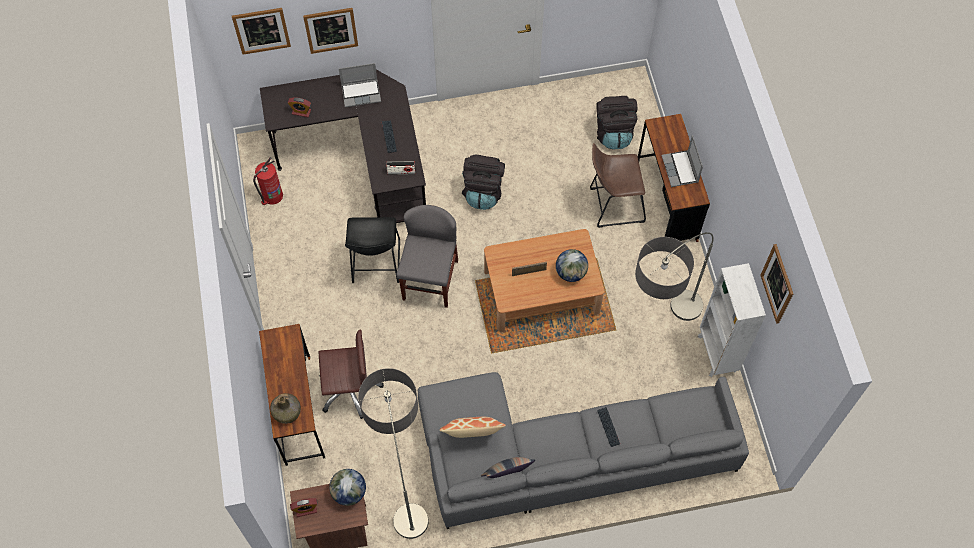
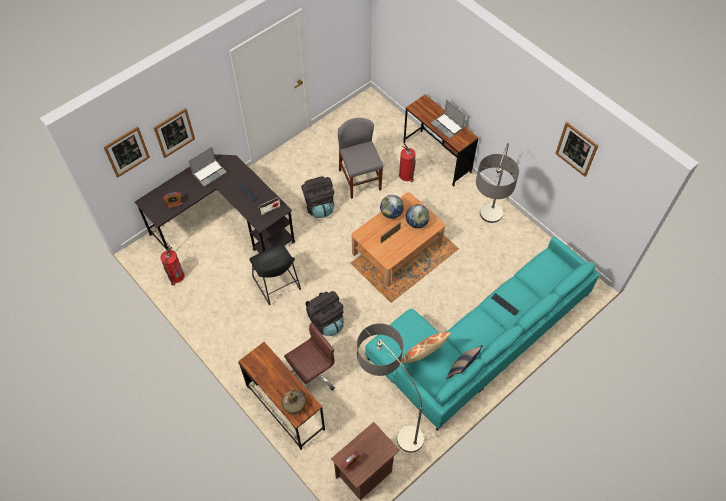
camera: 30 degrees left, 5 degrees down
globe [329,469,366,506] -> globe moved to [380,195,404,219]
grey chair [396,205,458,308] -> grey chair moved to [338,118,383,199]
grey sofa [418,372,749,529] -> turquoise sofa [365,237,600,431]
brown stool [590,143,646,228] -> fire extinguisher [399,143,416,182]
black backpack [597,96,637,149] -> black backpack moved to [306,291,344,336]
white bookcase [697,263,766,377] -> none

